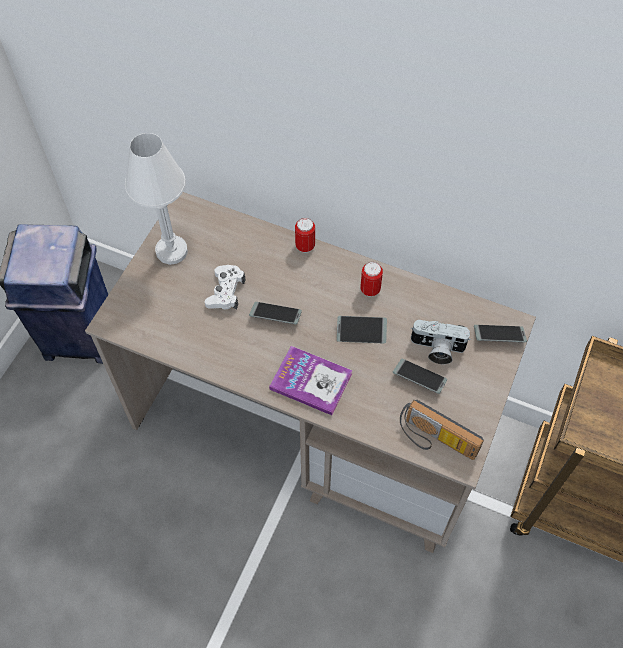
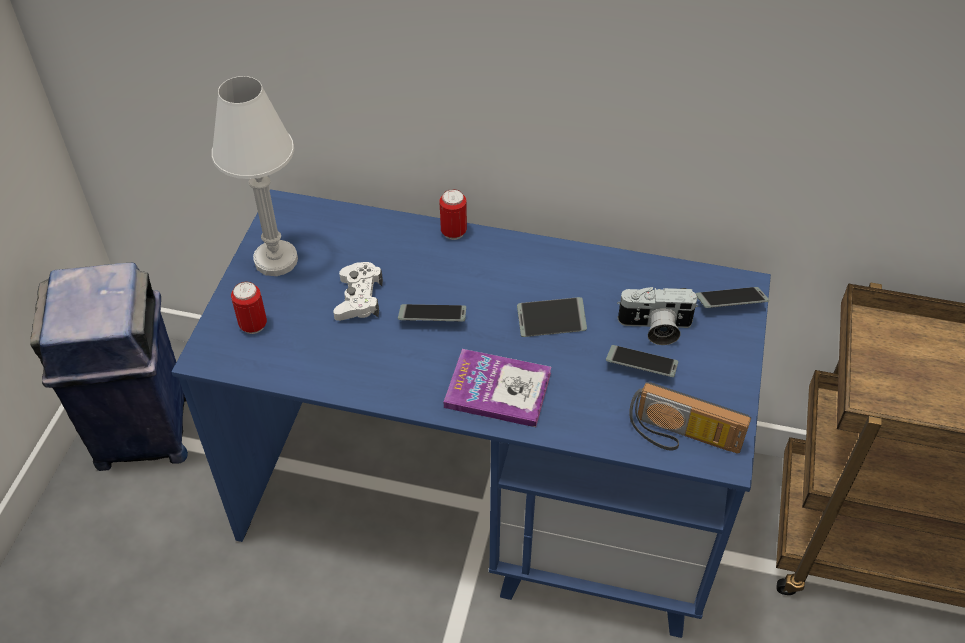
camera: 10 degrees left, 10 degrees down
beige desk [85,192,536,553] -> blue desk [172,189,771,638]
can [360,262,383,297] -> can moved to [231,282,267,334]

